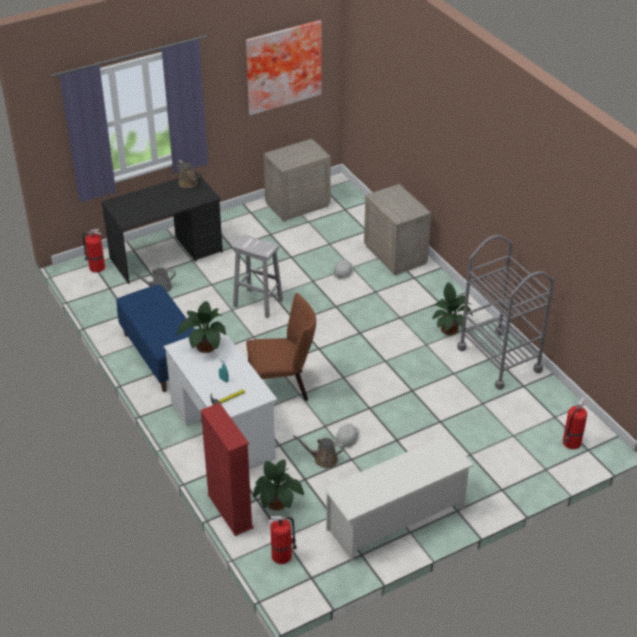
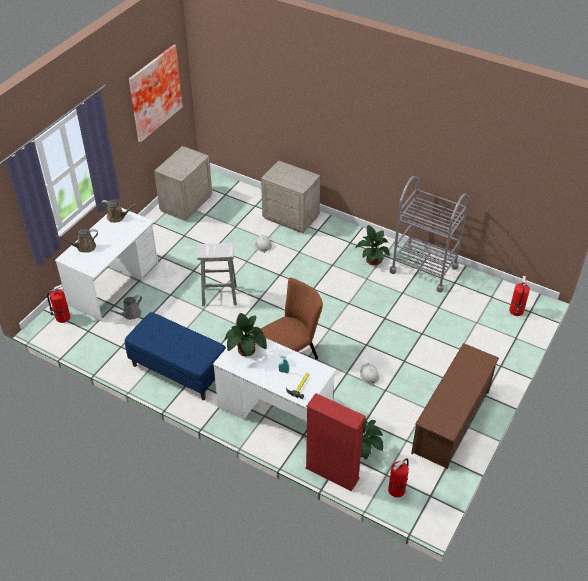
camera: 30 degrees left, 5 degrees up
black desk [101,172,223,284] -> white desk [55,208,158,321]
brown watering can [293,435,344,469] -> brown watering can moved to [56,229,98,253]
white shoe rack [323,435,474,561] -> brown shoe rack [411,343,499,469]

